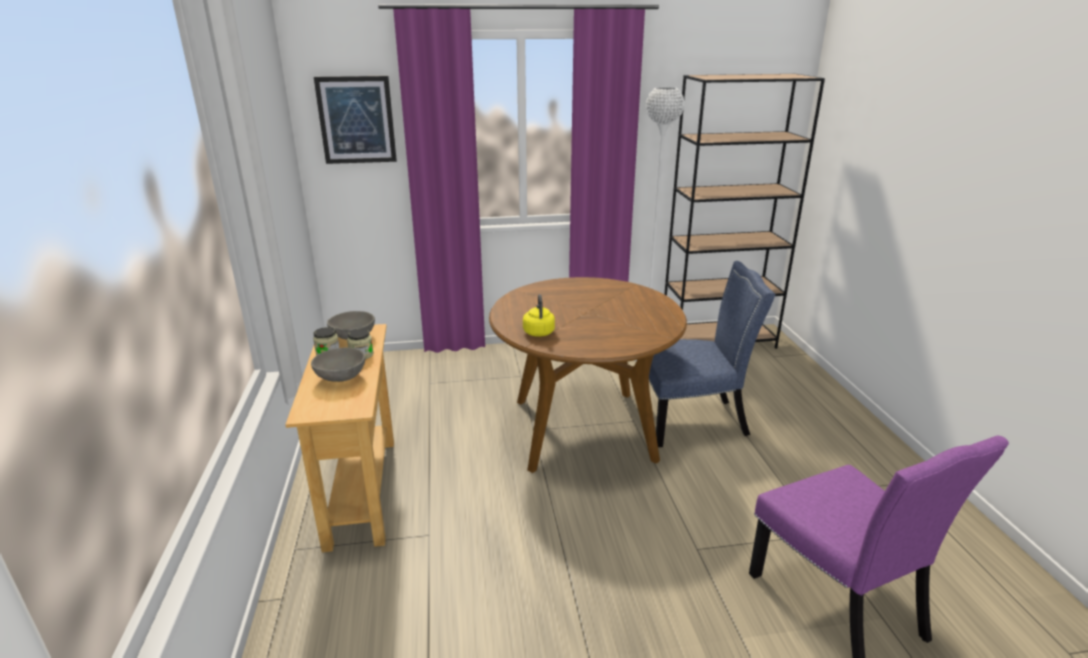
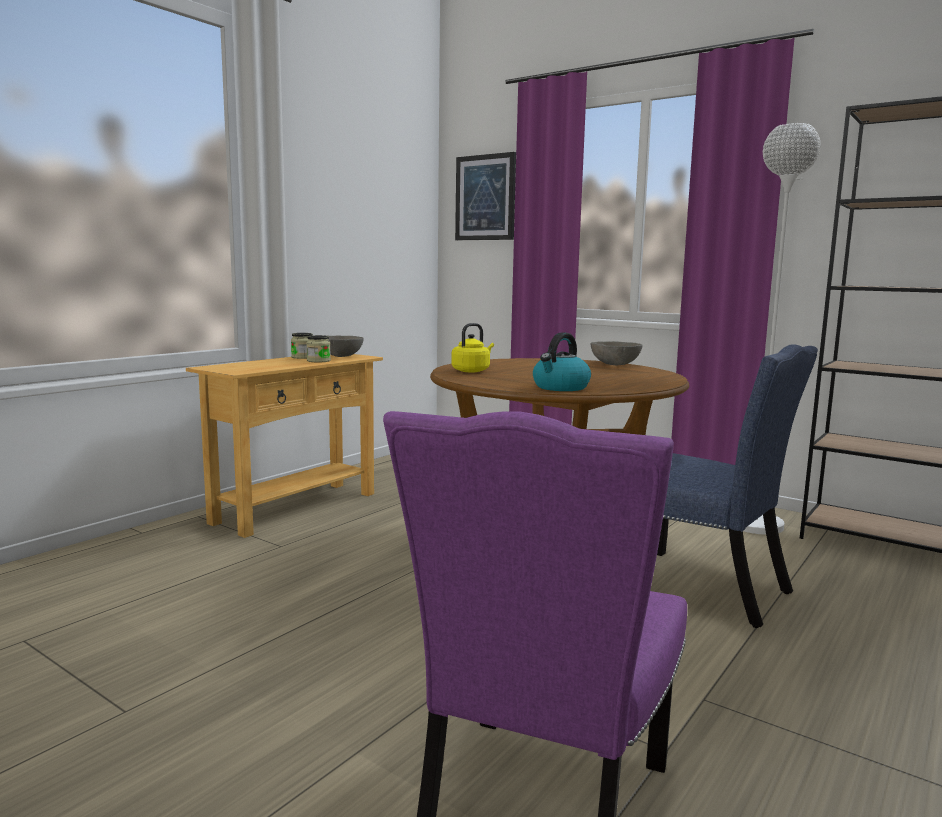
camera: 45 degrees right, 15 degrees down
grey bowl [311,348,365,382] -> grey bowl moved to [591,341,643,366]
none -> kettle [533,332,591,391]

